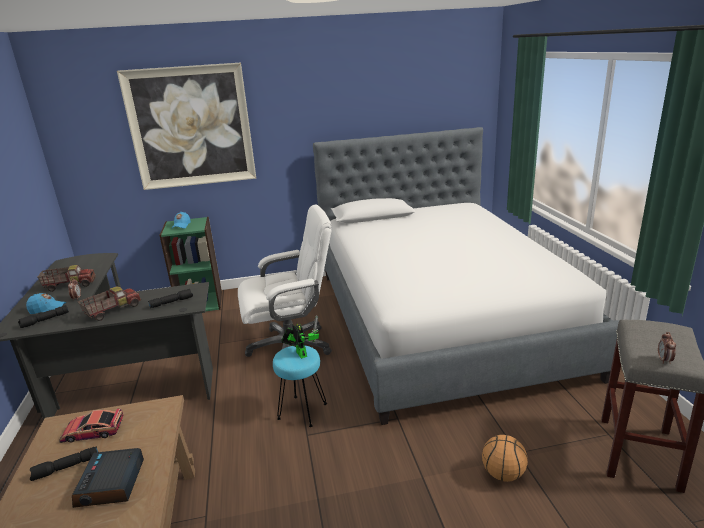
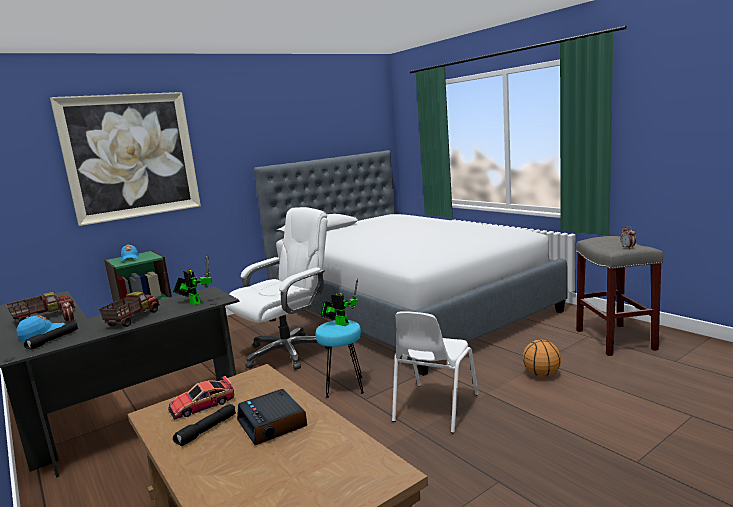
camera: 25 degrees left, 10 degrees down
black flashlight [148,289,193,308] -> toy robot [173,256,211,305]
none -> white chair [392,311,478,433]

